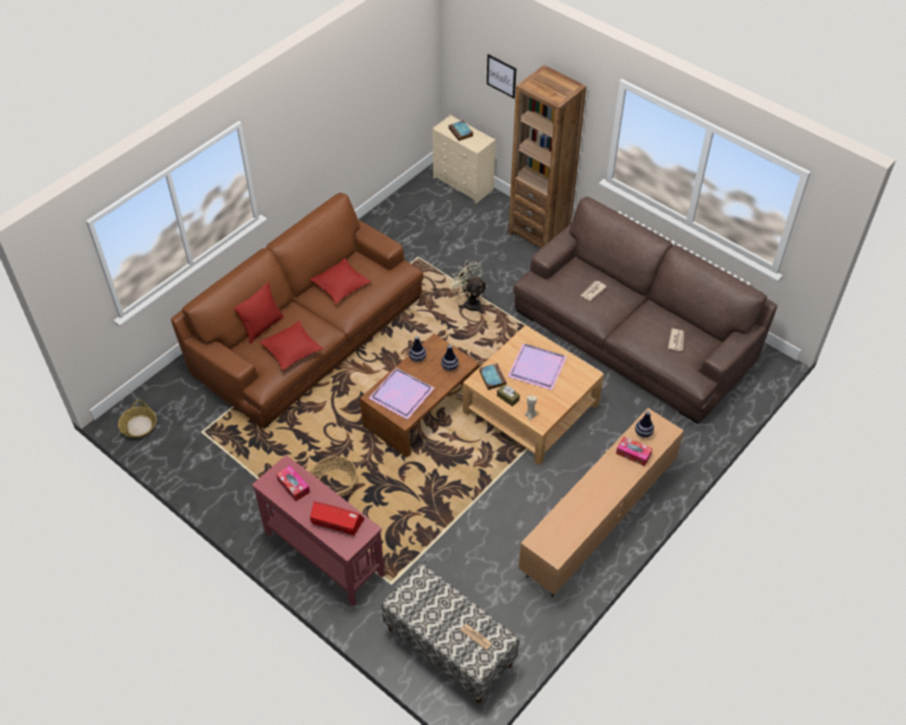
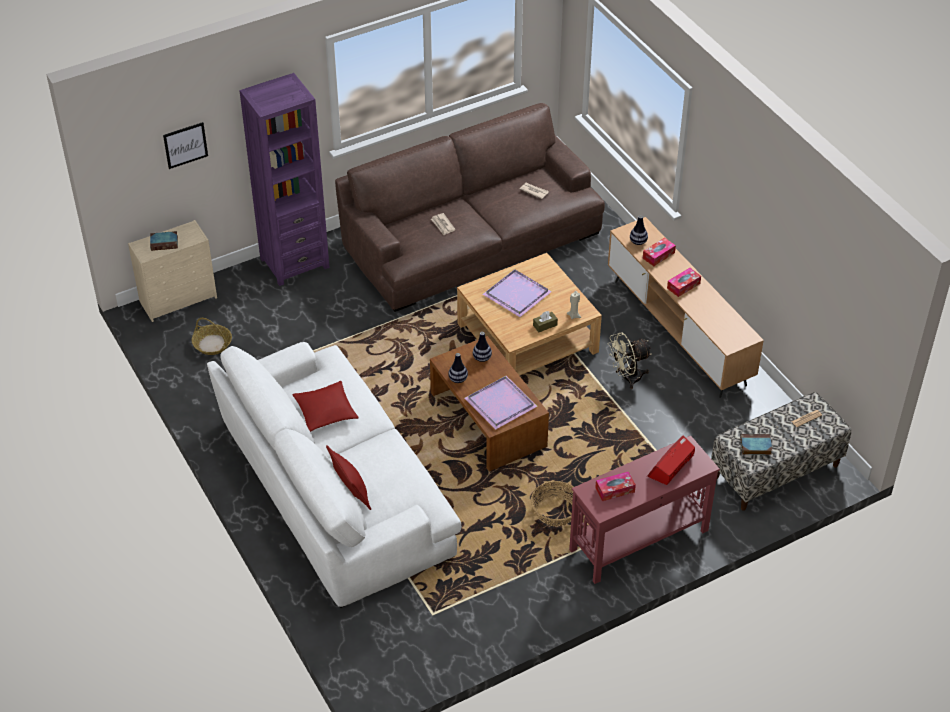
camera: 70 degrees left, 5 degrees down
basket [118,400,157,438] -> basket moved to [192,318,232,355]
brown sofa [171,193,423,428] -> white sofa [207,342,461,608]
red pillow [259,321,323,371] -> none
beige fan [448,260,487,314] -> beige fan moved to [608,332,651,389]
book [479,363,506,390] -> book moved to [740,434,772,455]
brown bookcase [508,65,587,248] -> purple bookcase [239,73,330,286]
none -> tissue box [667,268,701,297]

